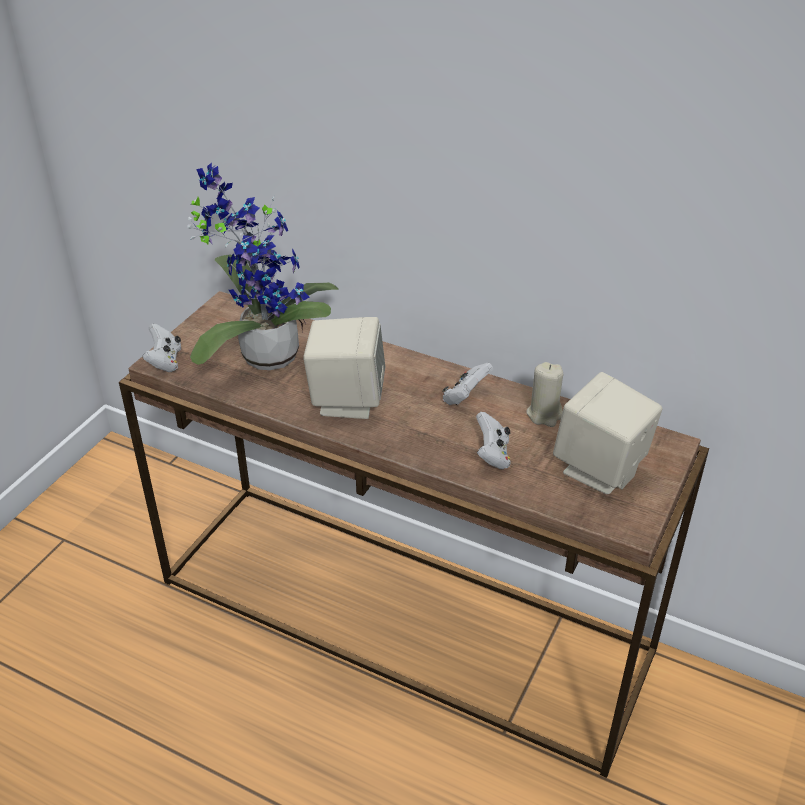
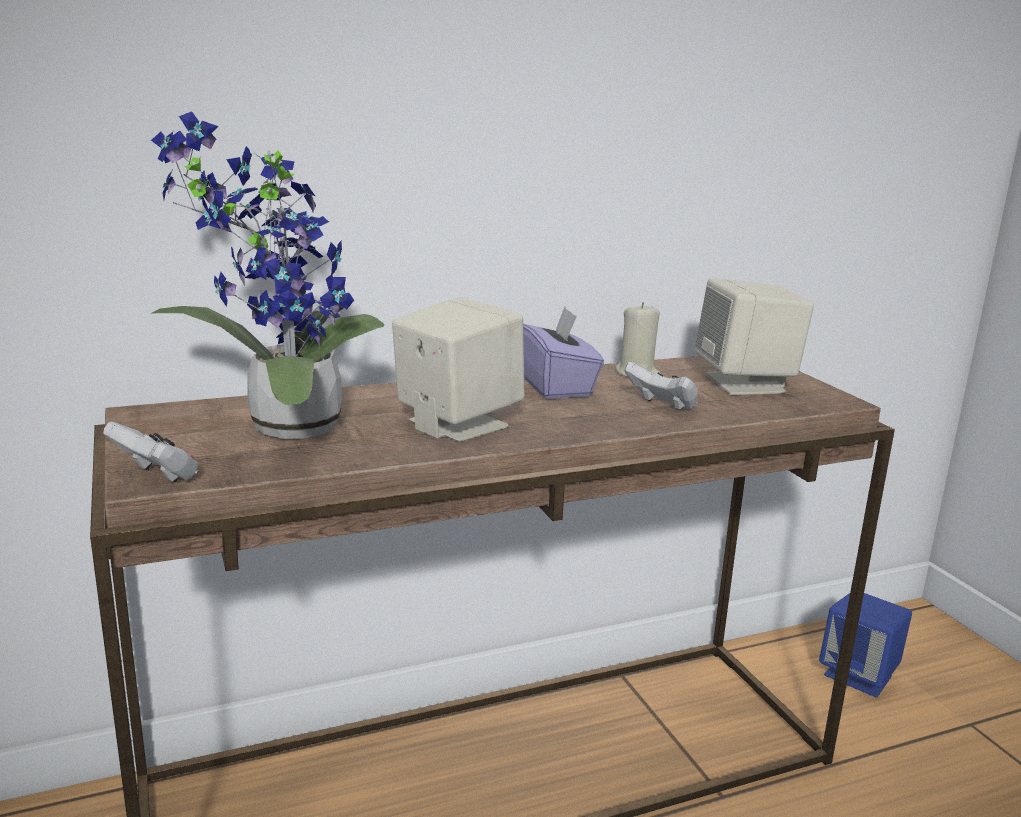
camera: 50 degrees left, 20 degrees down
white game controller [442,363,493,405] -> purple tissue box [523,307,604,399]
none -> blue speaker [819,593,912,697]

